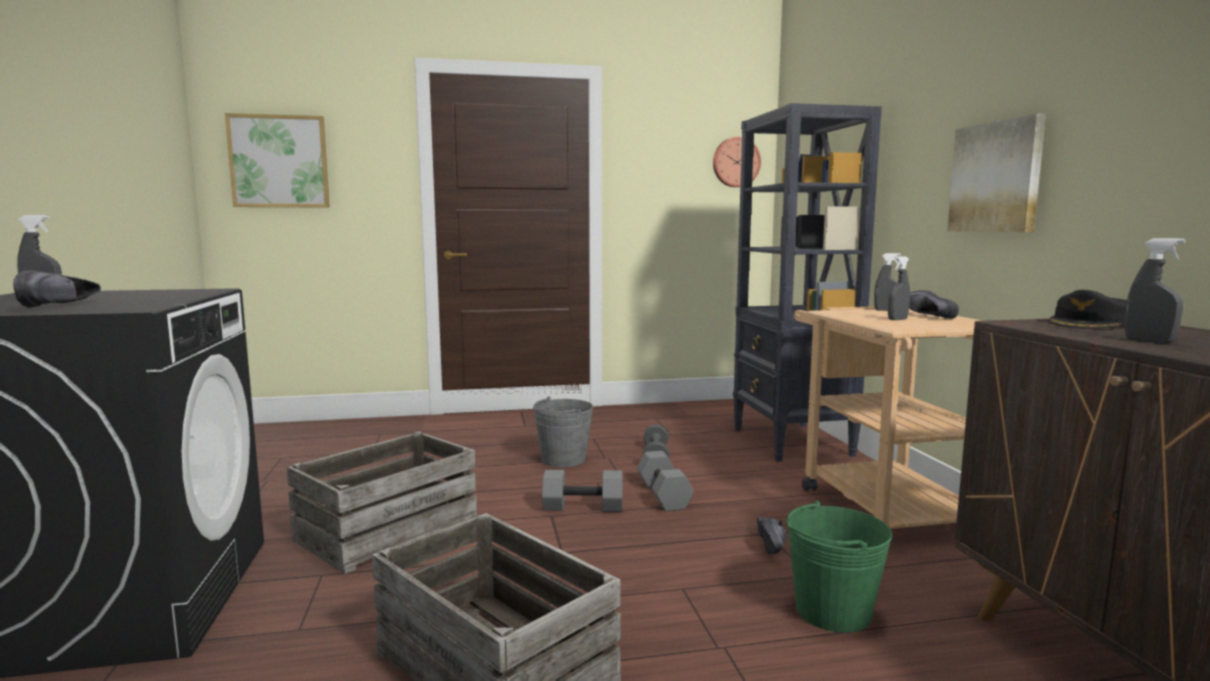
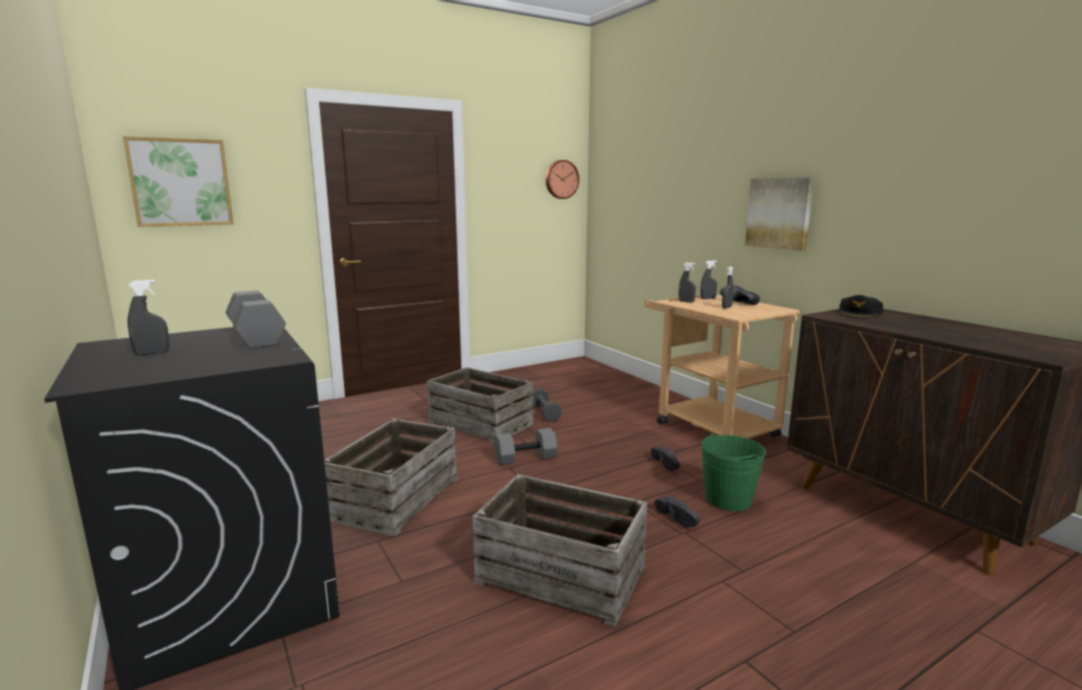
camera: 20 degrees left, 5 degrees up
black shoe [13,270,101,308] -> black shoe moved to [655,496,699,527]
grey bucket [533,396,593,468] -> crate [427,367,533,443]
grey dumbbell [637,451,694,511] -> grey dumbbell moved to [226,290,286,348]
black bookcase [733,103,882,462] -> none
grey spray bottle [1125,238,1185,343] -> grey spray bottle moved to [678,263,696,303]

